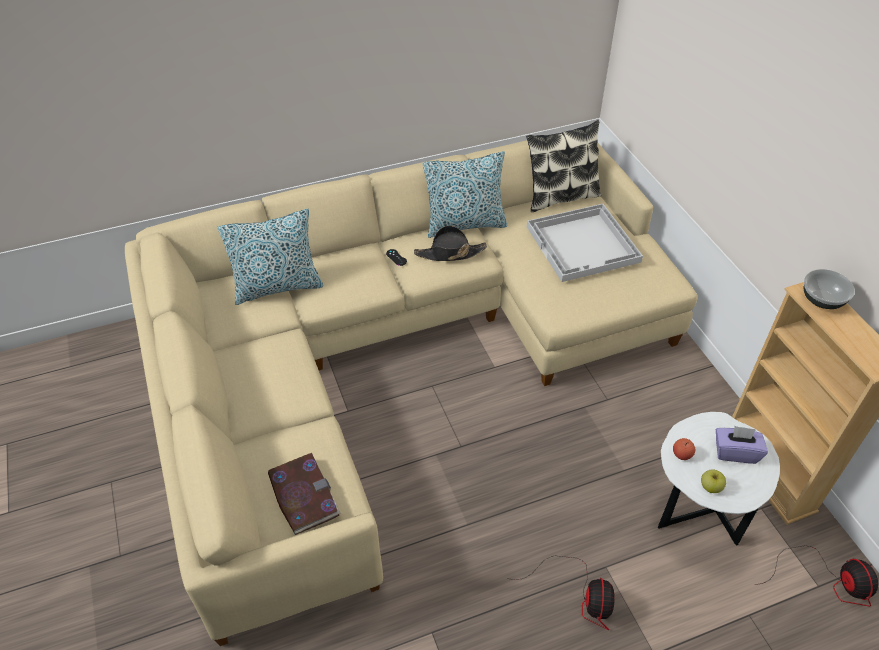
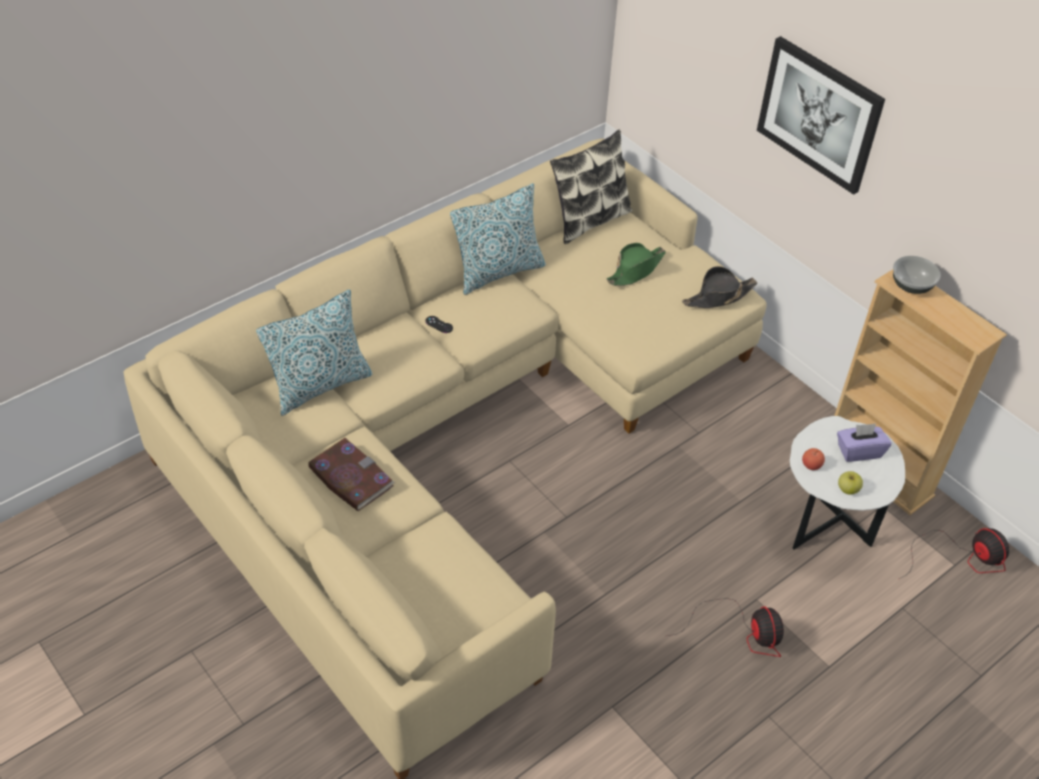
camera: 20 degrees left, 0 degrees up
book [268,453,340,535] -> book moved to [308,438,395,511]
black hat [414,225,487,261] -> black hat moved to [682,266,757,308]
white tray [527,204,643,282] -> green hat [607,243,666,286]
none -> picture [757,36,885,195]

